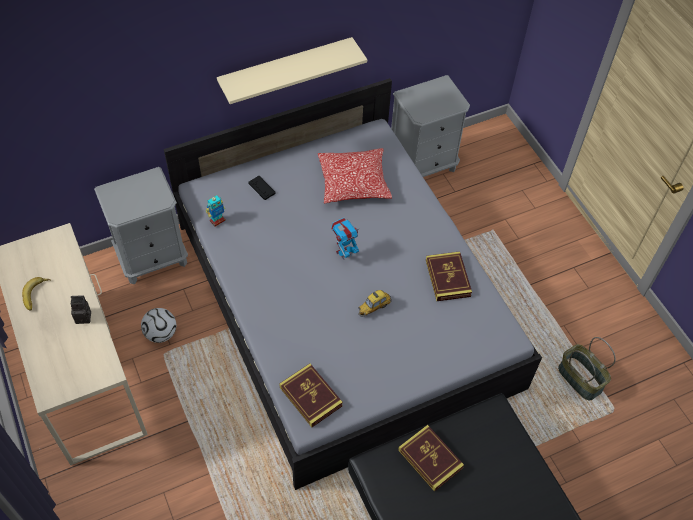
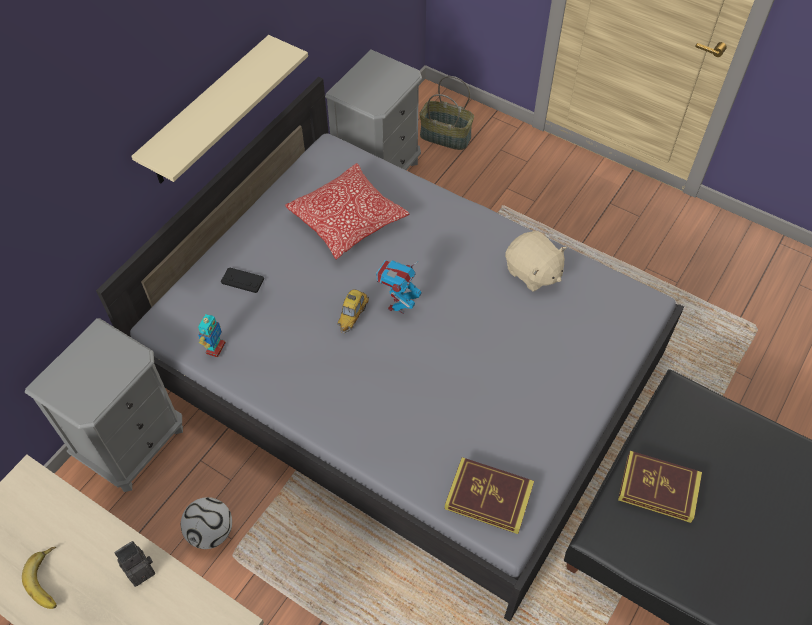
camera: 30 degrees left, 0 degrees up
toy car [358,290,392,316] -> toy car moved to [337,290,369,333]
book [426,251,472,301] -> beige plush toy [505,231,567,292]
basket [558,337,616,400] -> basket moved to [419,76,474,150]

